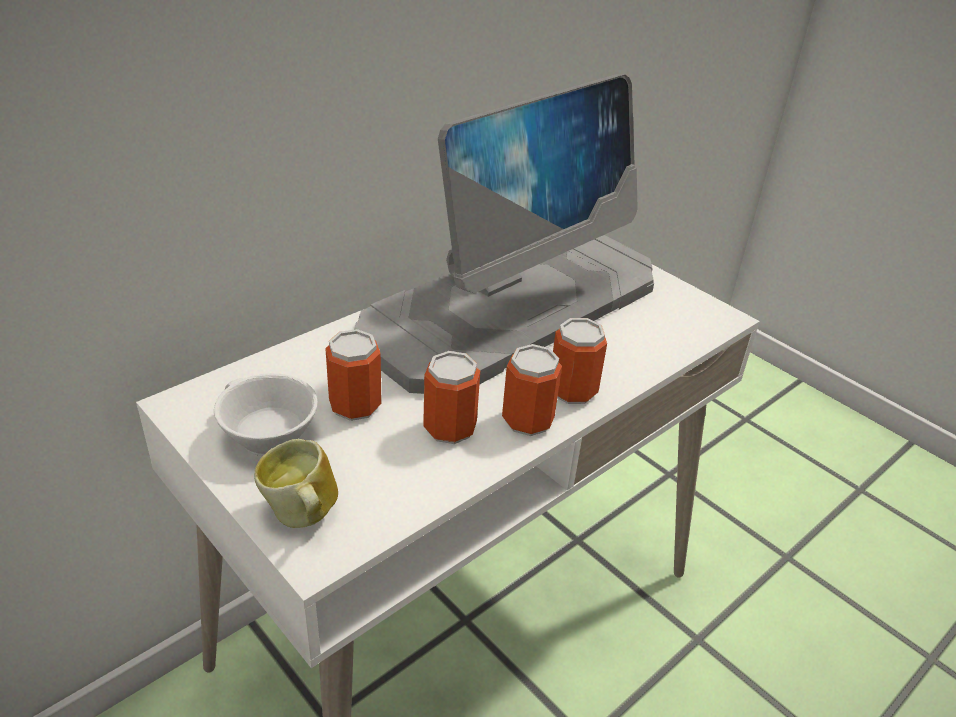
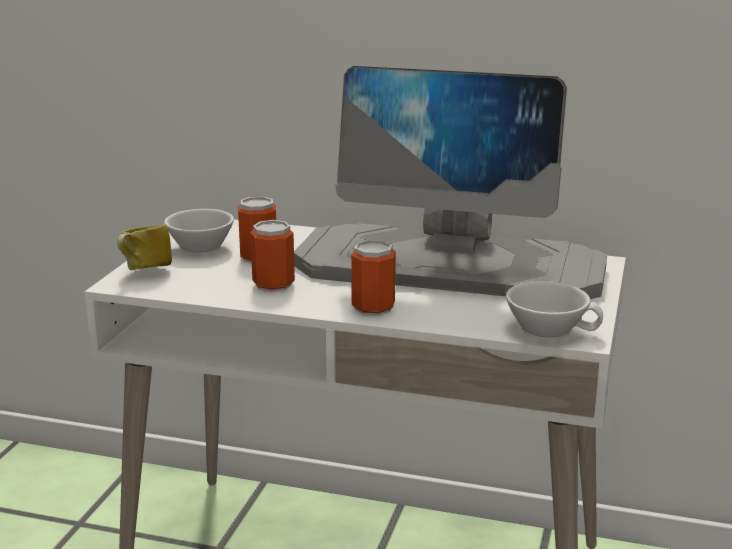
camera: 60 degrees right, 15 degrees down
can [502,344,562,436] -> none
none -> white cup [506,281,603,340]

